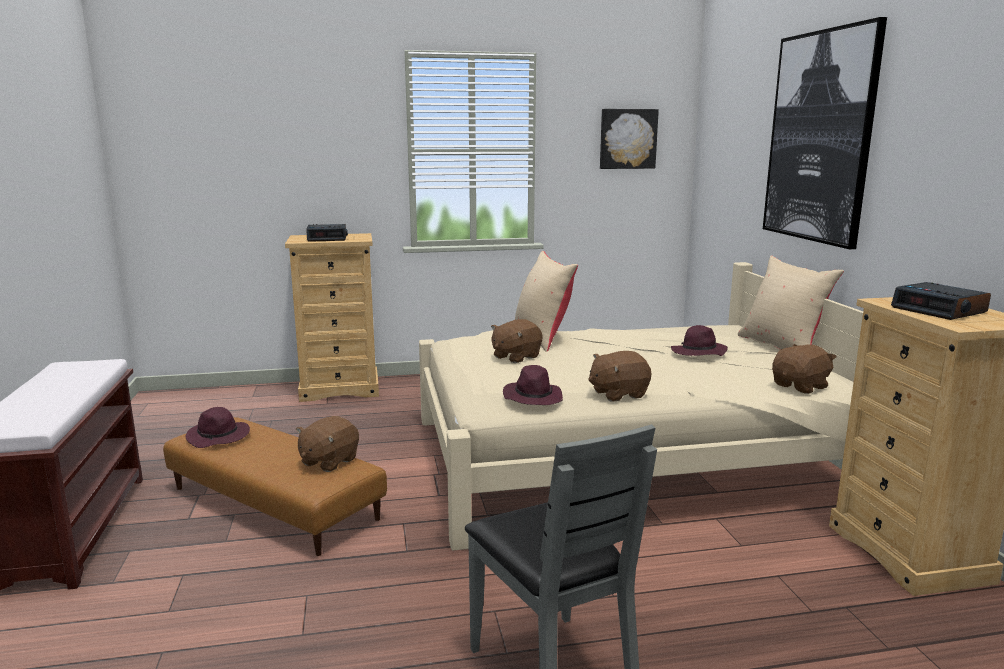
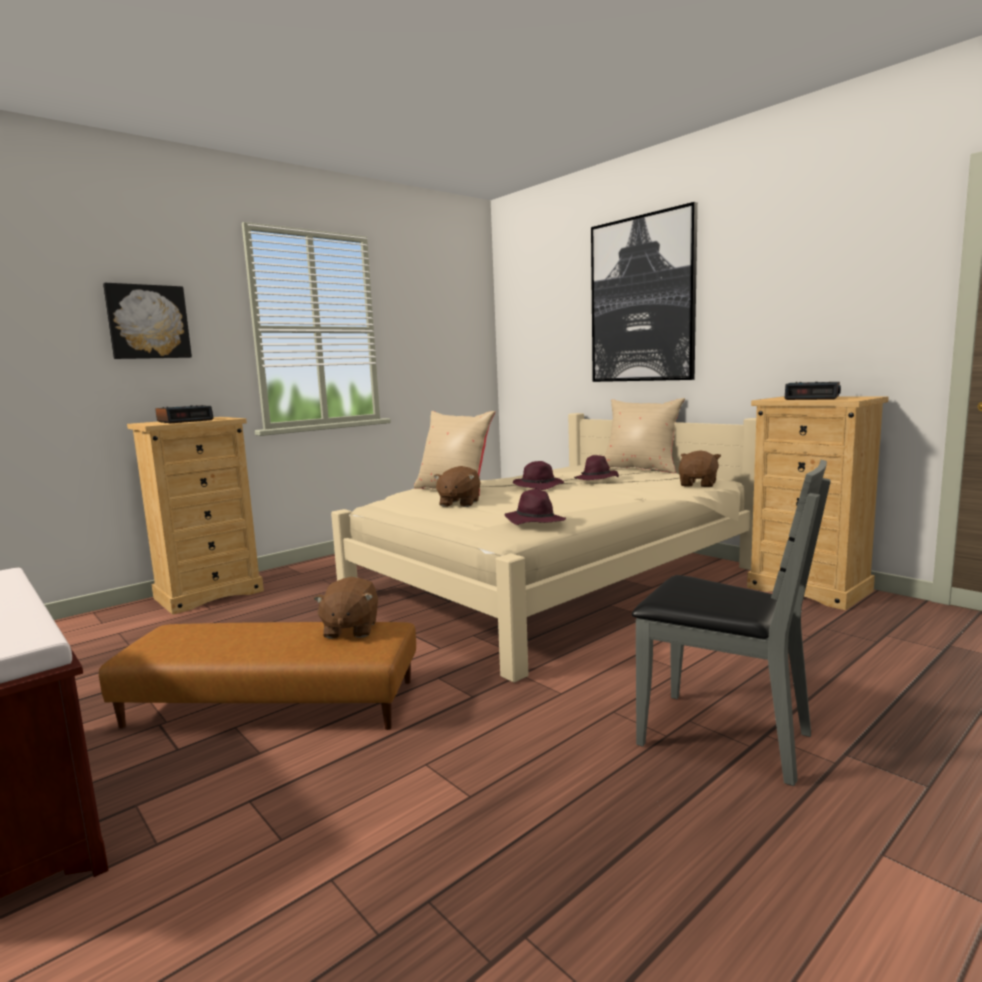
camera: 30 degrees left, 5 degrees down
purple hat [185,407,250,448] -> purple hat moved to [513,461,564,490]
brown plush toy [588,351,651,401] -> none
picture [600,109,659,169] -> picture moved to [103,283,192,359]

